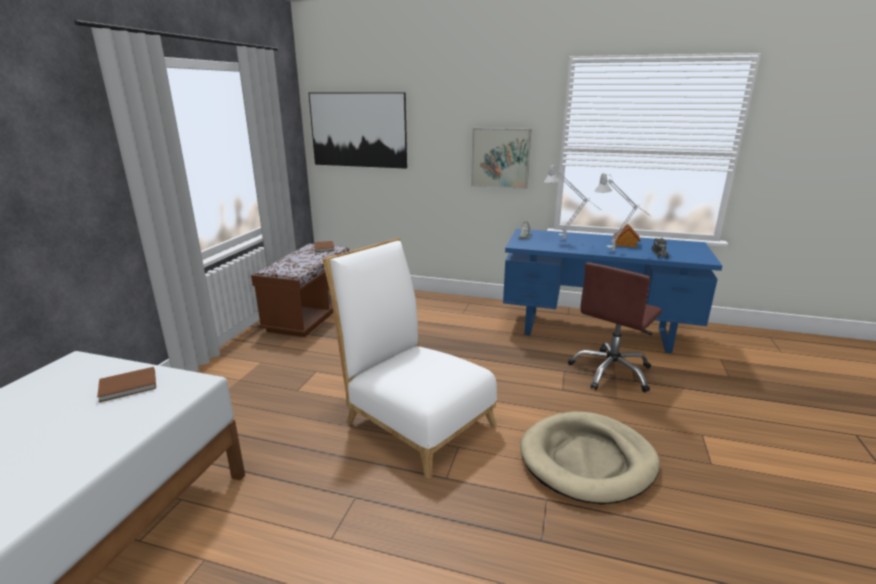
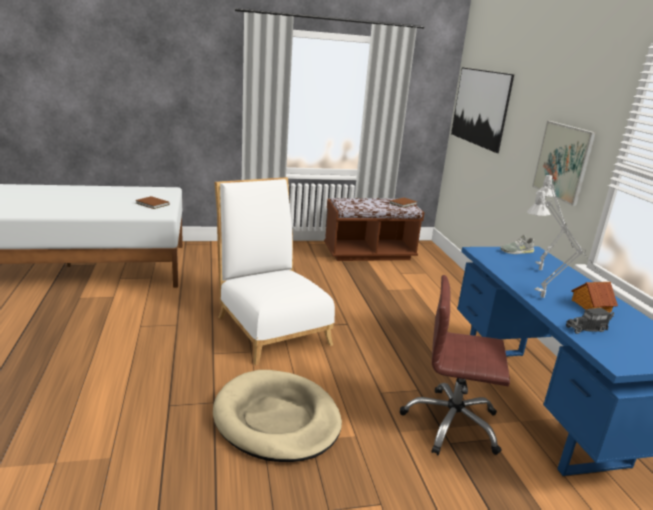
camera: 60 degrees right, 0 degrees up
white chair [322,238,497,479] -> white chair turned 45 degrees counterclockwise [214,177,335,365]

